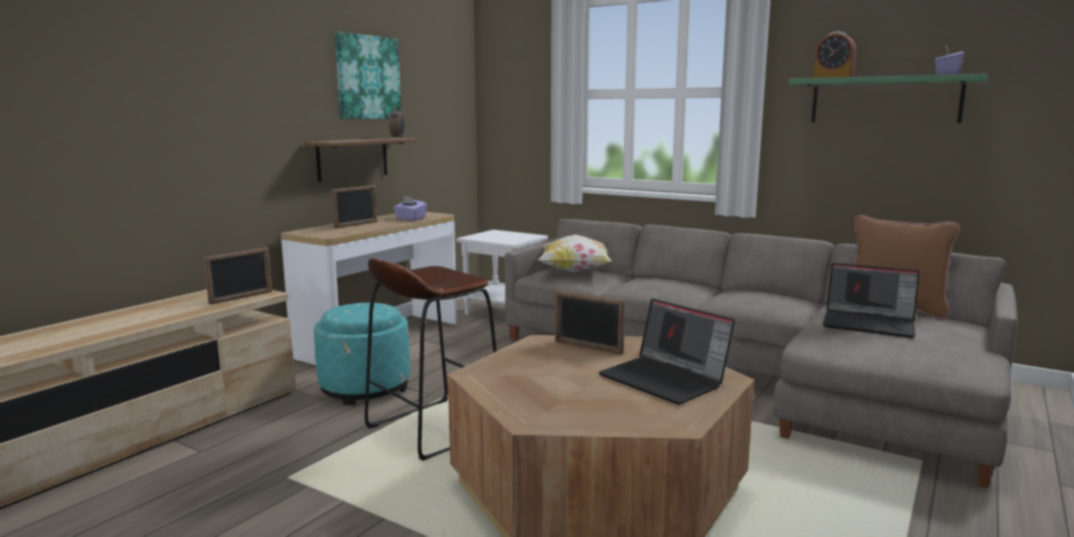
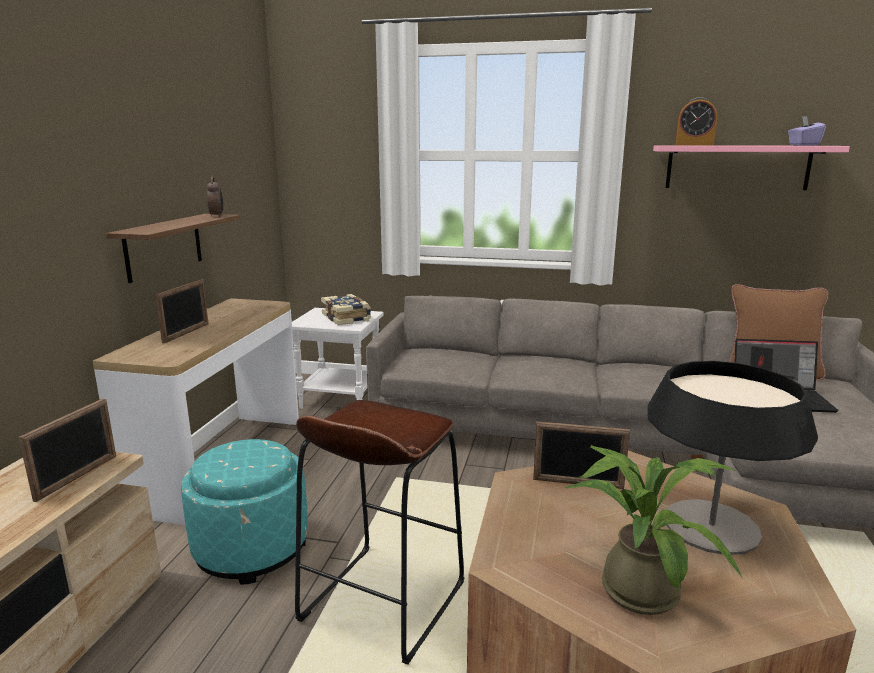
camera: 20 degrees left, 5 degrees up
picture [335,32,401,119] -> none
purple tissue box [393,196,427,221] -> none
pillow [537,235,612,272] -> none
laptop [599,299,735,405] -> table lamp [647,361,818,555]
green shelf [789,74,988,123] -> pink shelf [653,145,850,190]
none -> book [321,294,371,325]
none -> potted plant [565,445,743,615]

